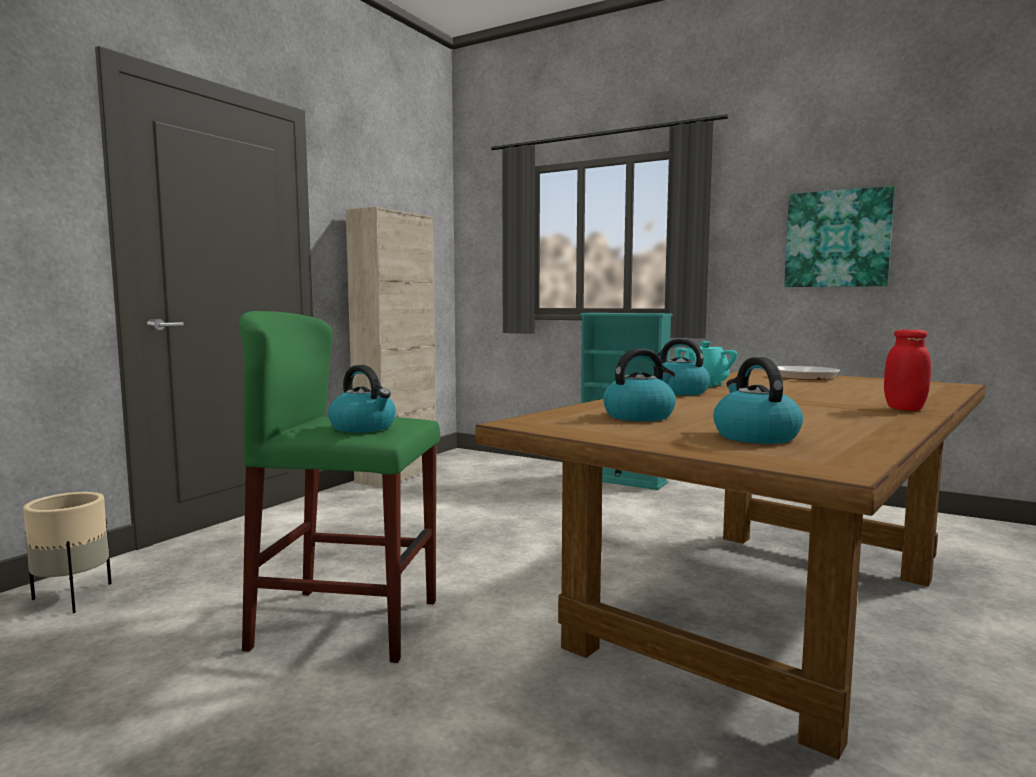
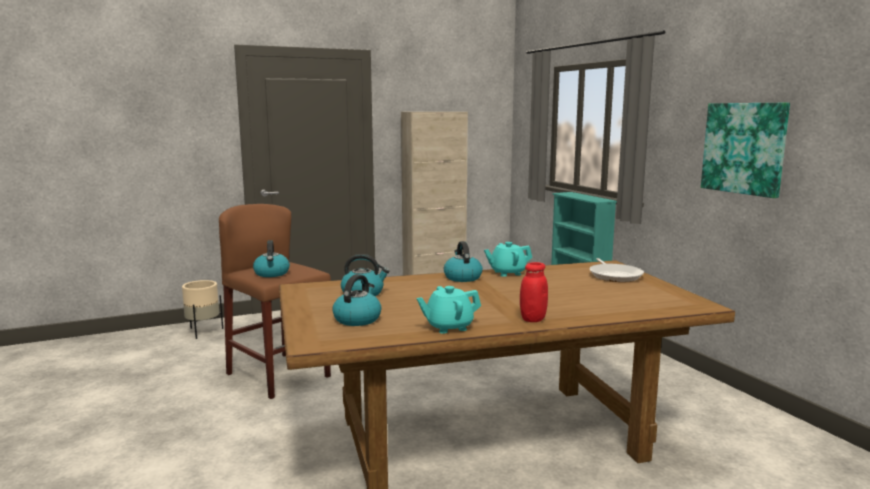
camera: 35 degrees right, 5 degrees up
green stool [239,311,440,663] -> brown stool [219,204,331,399]
none -> turquoise teapot [416,286,481,334]

